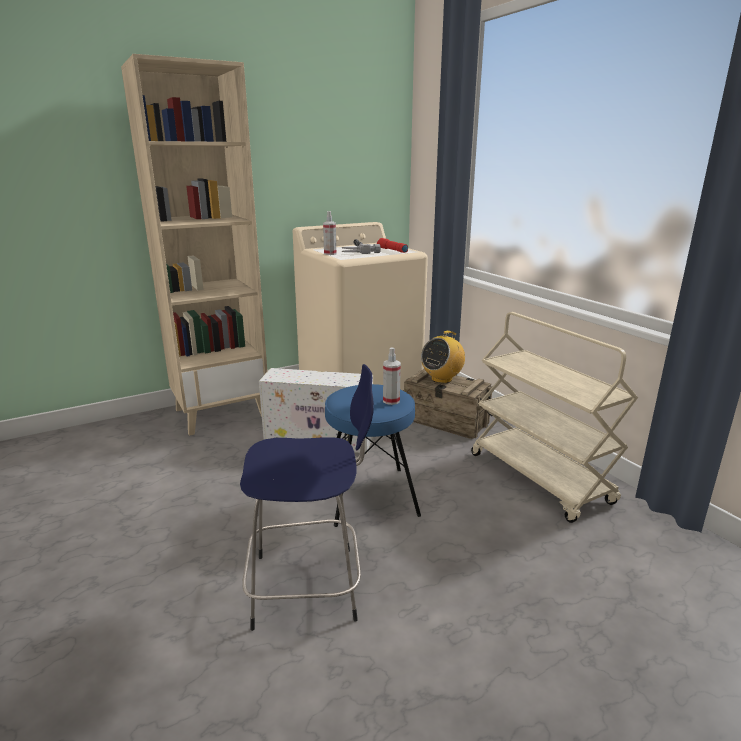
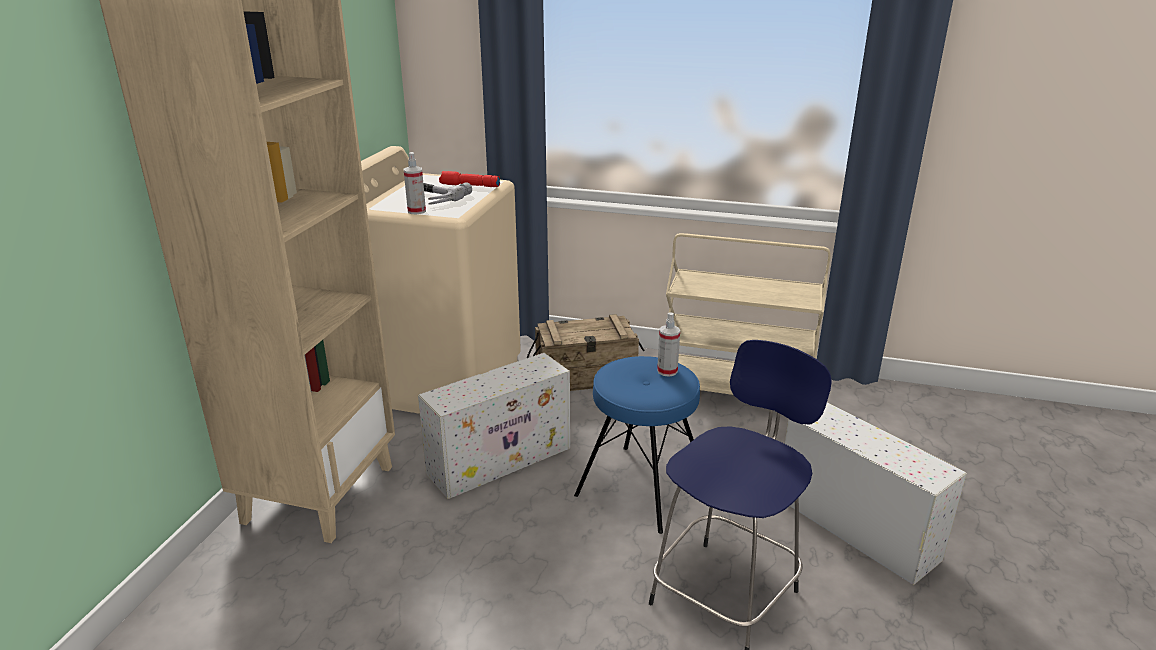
camera: 45 degrees left, 5 degrees up
radio [421,331,465,383] -> none
none -> white storage box [785,402,967,585]

